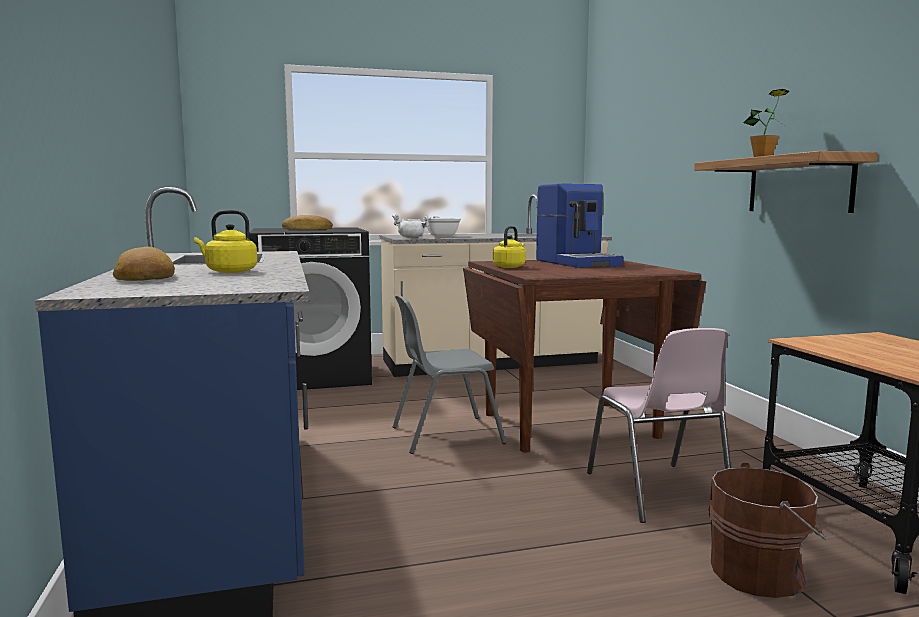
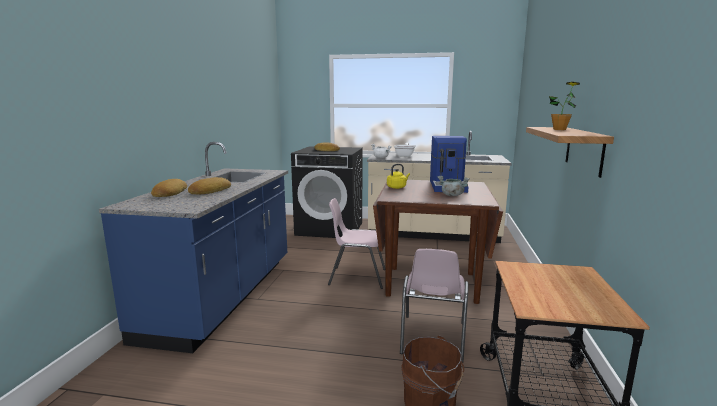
camera: 25 degrees right, 5 degrees up
yellow kettle [194,210,257,273] -> bread [188,177,231,195]
grey chair [393,295,506,454] -> pink chair [328,198,385,289]
none -> grey cooking pot [438,176,470,196]

